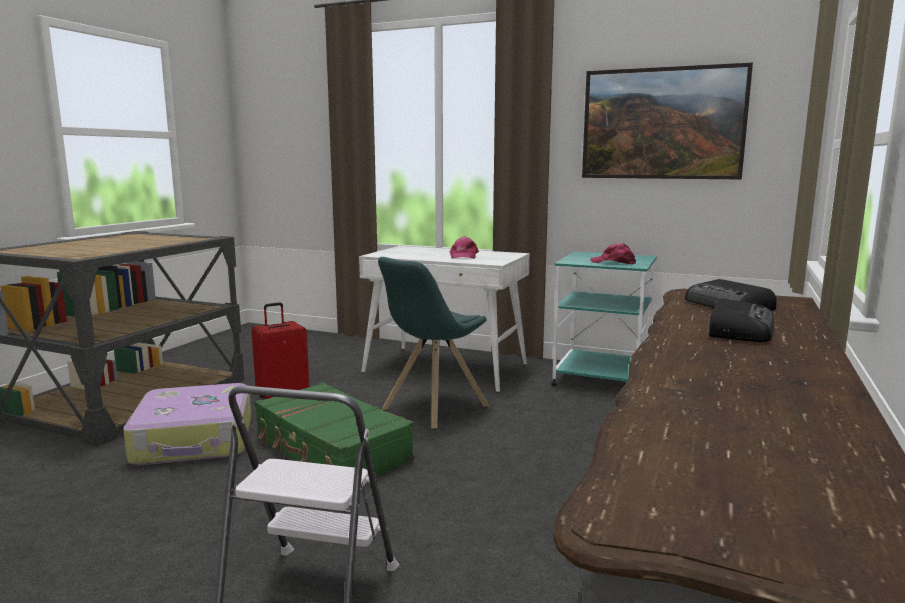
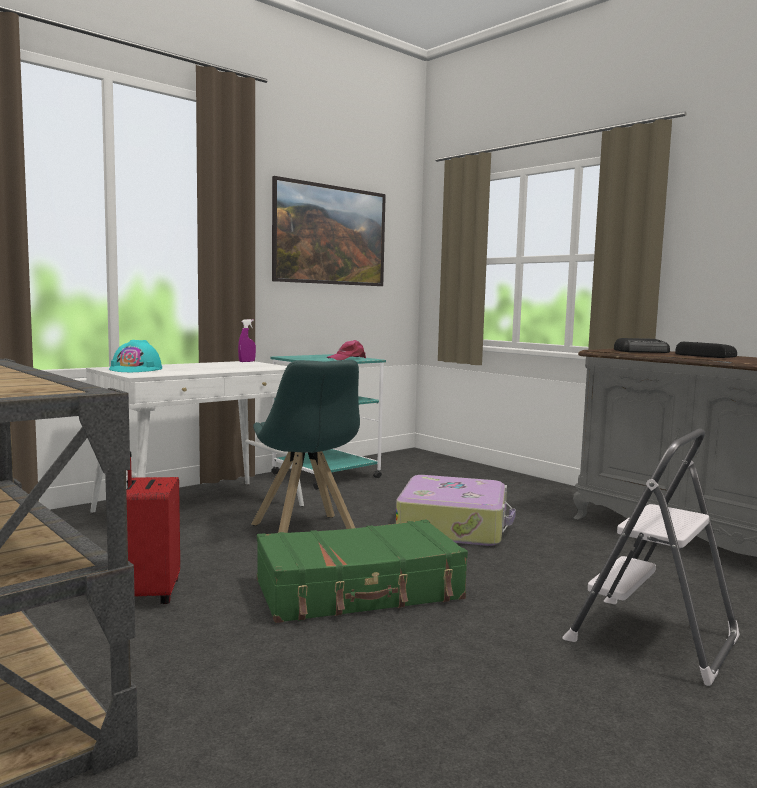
camera: 65 degrees left, 5 degrees down
suitcase [123,383,251,465] -> suitcase moved to [396,475,516,546]
pink cap [450,236,479,259] -> none
none -> turquoise hard hat [109,340,162,372]
none -> purple spray bottle [238,319,256,362]

